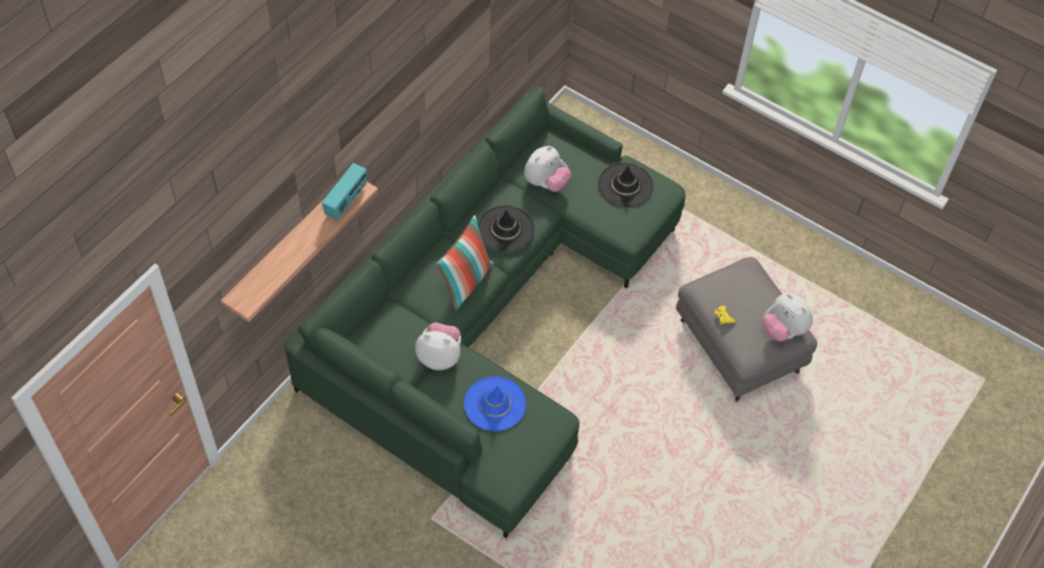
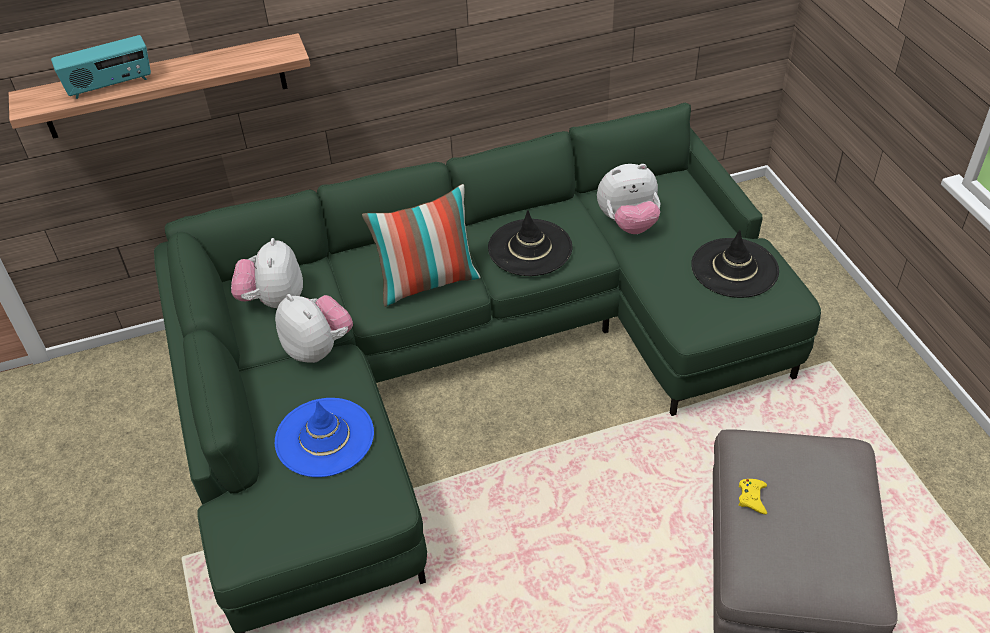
camera: 40 degrees right, 10 degrees down
radio [322,163,367,220] -> radio moved to [51,35,151,99]
plush toy [762,293,813,341] -> plush toy moved to [231,238,303,308]

